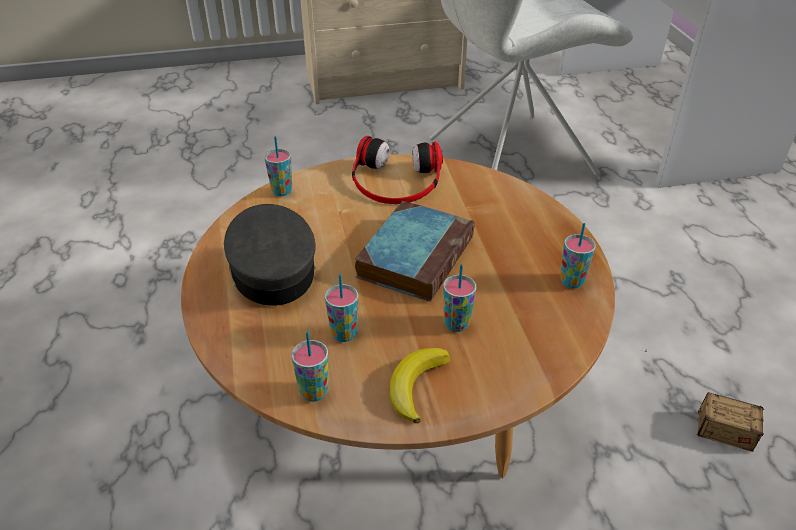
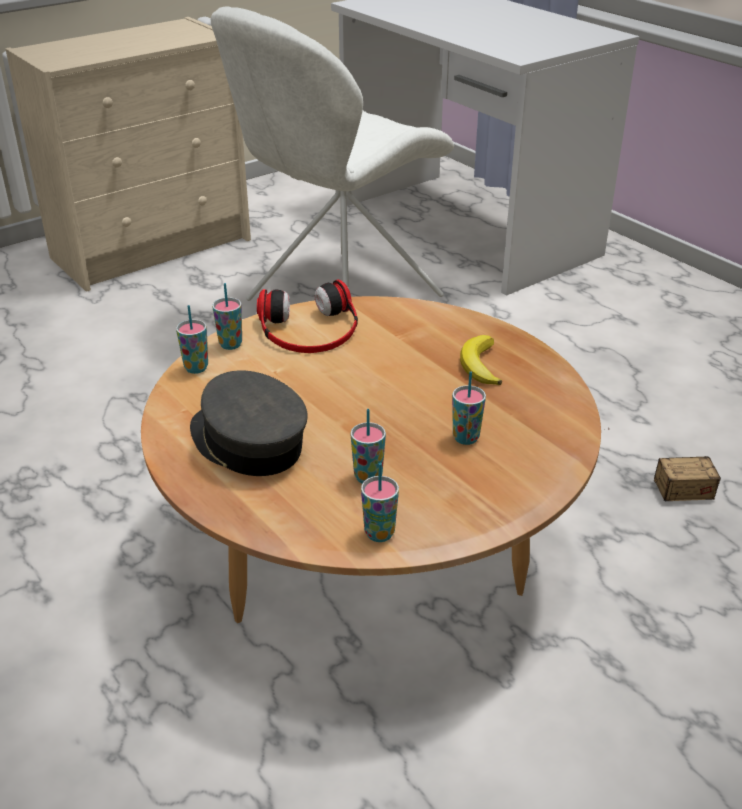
camera: 25 degrees left, 5 degrees down
book [355,201,475,302] -> none
banana [389,348,451,424] -> banana moved to [460,335,502,385]
cup [560,223,596,288] -> cup moved to [212,283,242,350]

